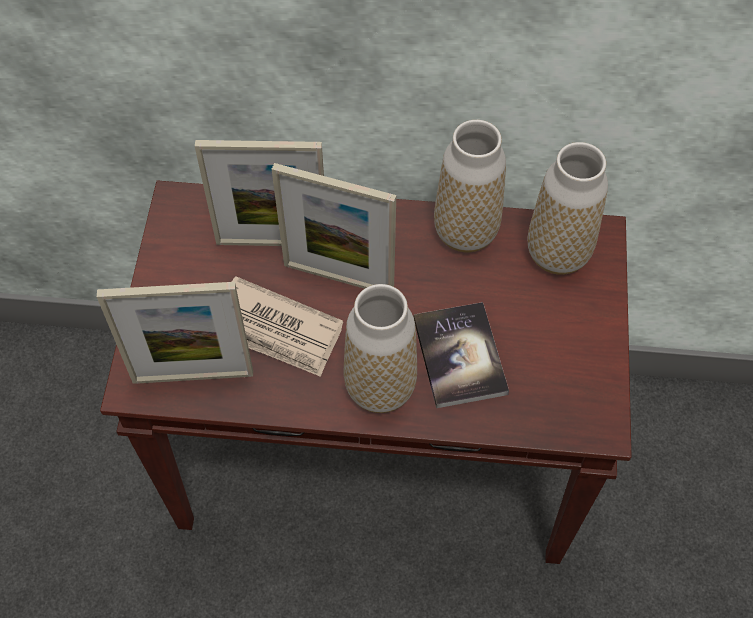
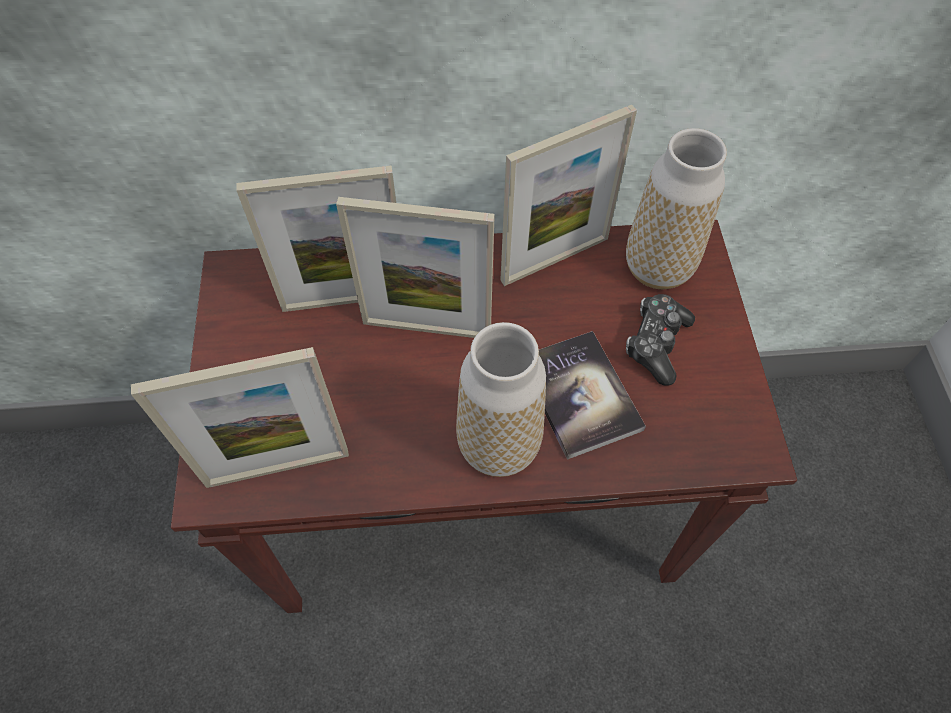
camera: 10 degrees left, 0 degrees up
newspaper [232,276,343,377] -> none
vase [434,120,506,252] -> picture frame [500,105,637,286]
none -> game controller [626,294,695,385]

